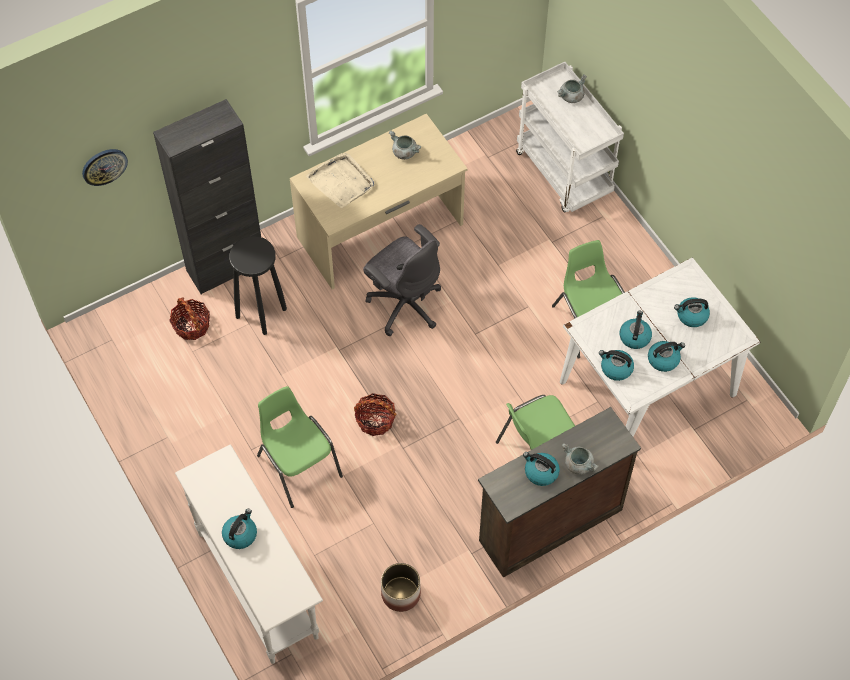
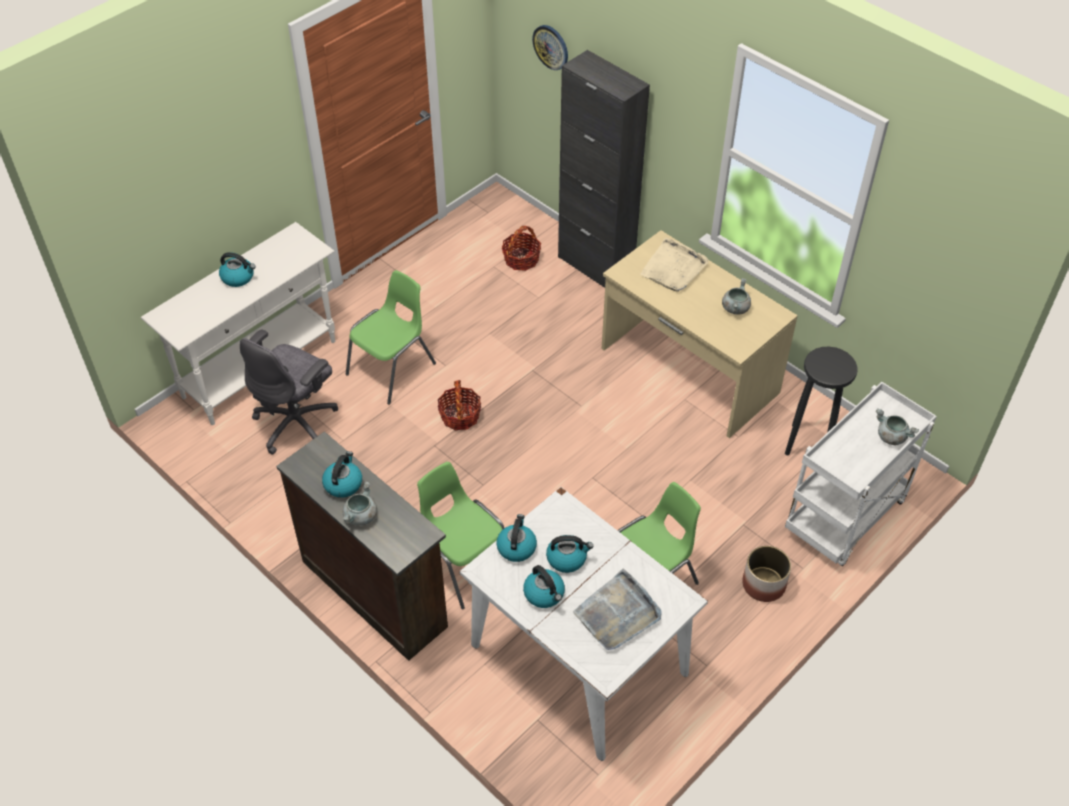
camera: 75 degrees right, 10 degrees down
black stool [229,236,287,335] -> black stool moved to [785,347,858,455]
grey office chair [363,224,441,336] -> grey office chair moved to [240,330,338,455]
planter [381,563,421,612] -> planter moved to [742,546,791,602]
kettle [674,297,710,327] -> grey tray [573,569,662,650]

